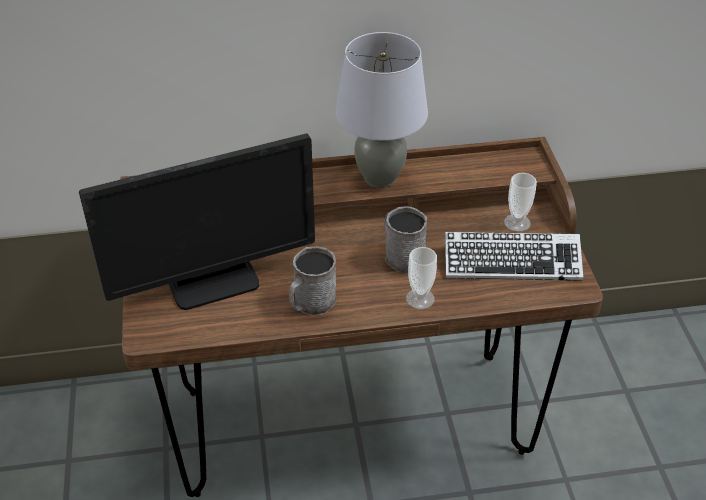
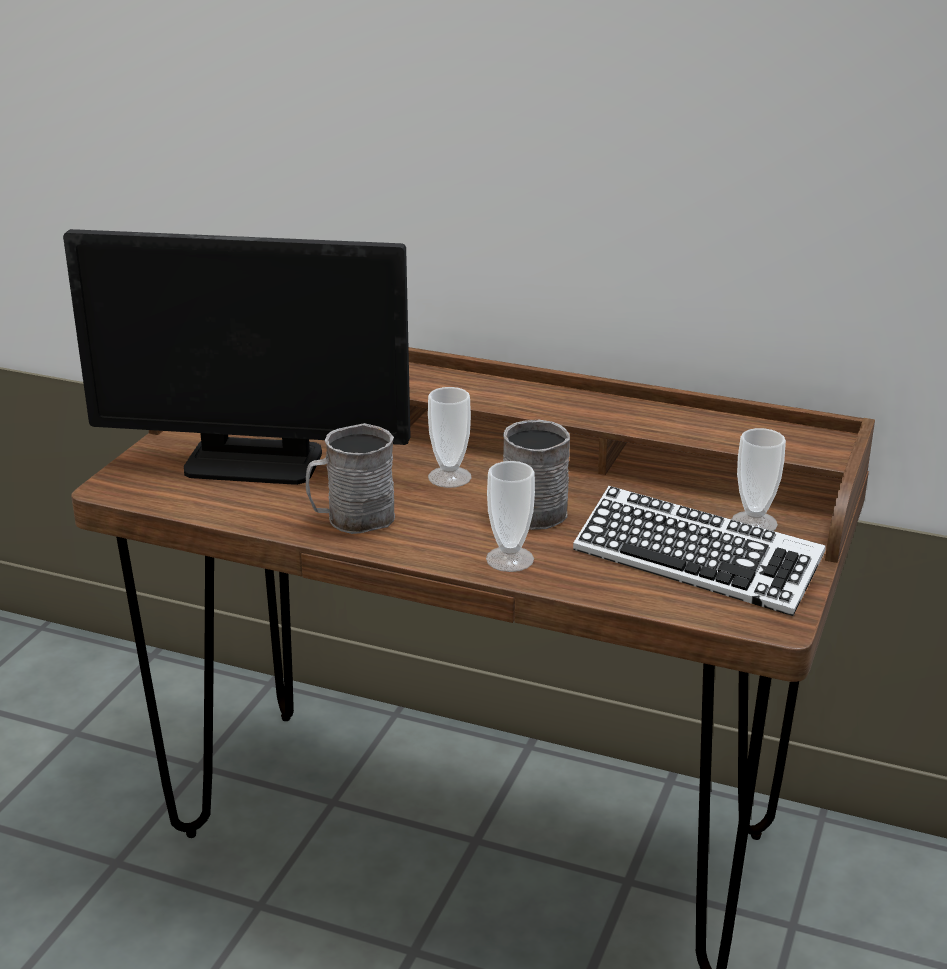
camera: 30 degrees right, 15 degrees down
grey table lamp [335,32,428,188] -> none
none -> cup [428,387,472,488]

